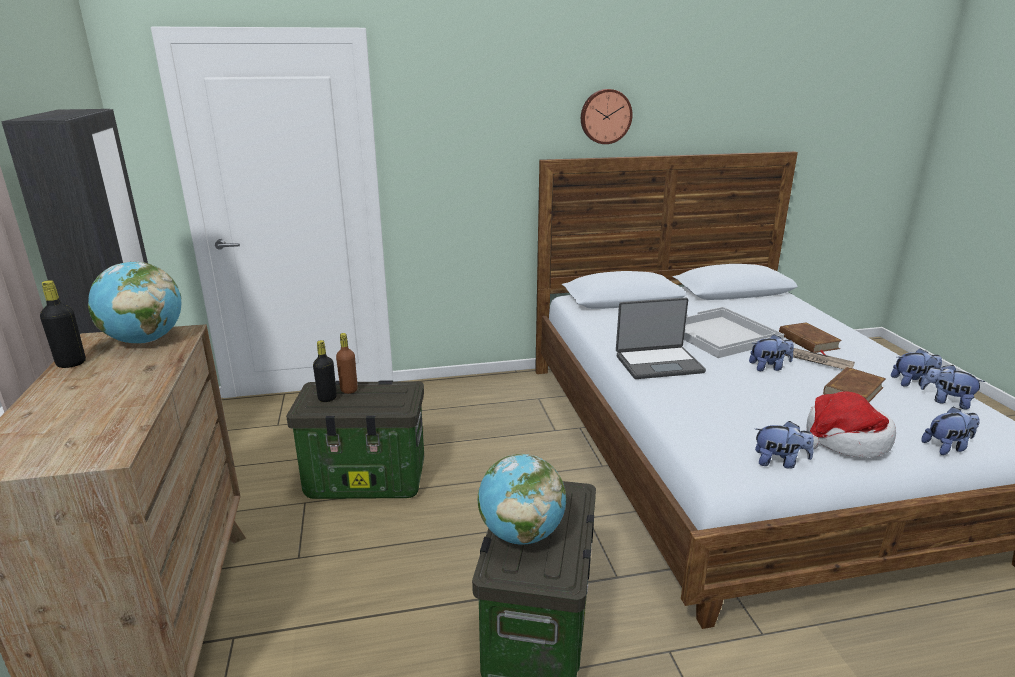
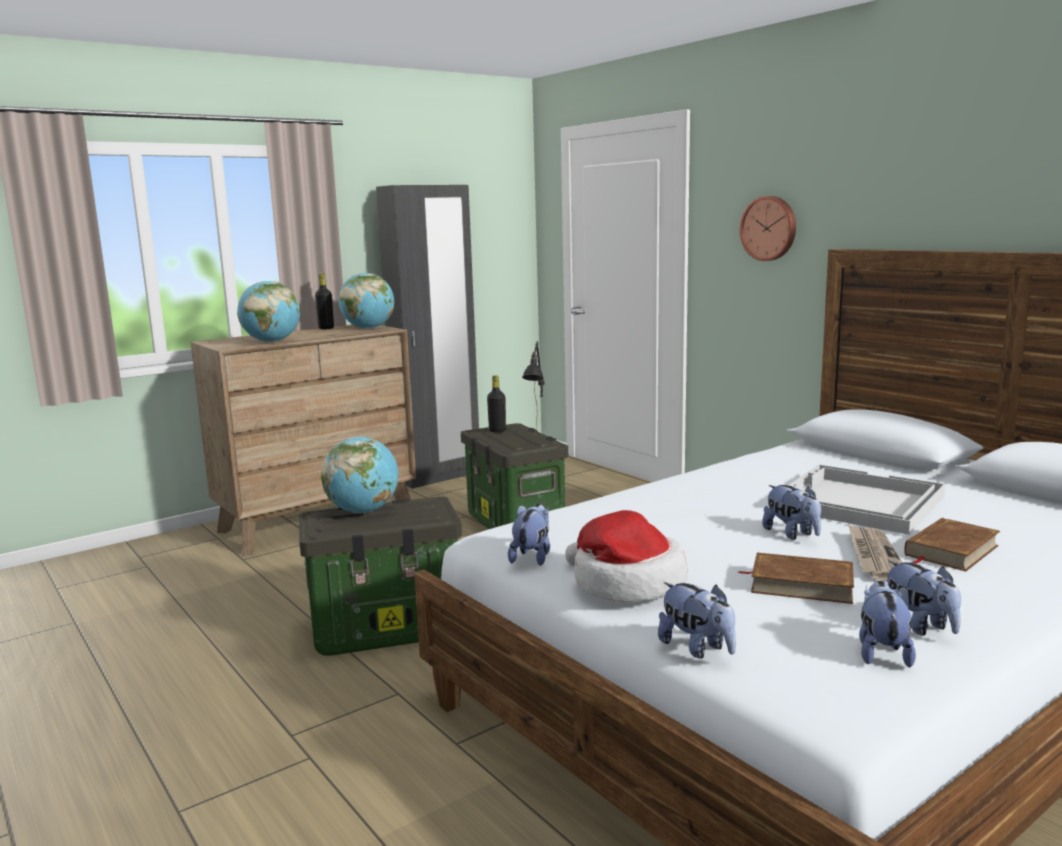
camera: 65 degrees right, 10 degrees down
brown bottle [336,333,358,394] -> none
wall clock [581,89,633,144] -> wall clock moved to [740,196,796,261]
laptop [616,298,706,379] -> none
plush toy [755,421,814,469] -> plush toy turned 150 degrees counterclockwise [508,504,550,566]
none -> globe [237,281,300,342]
none -> black table lamp [522,341,544,434]

